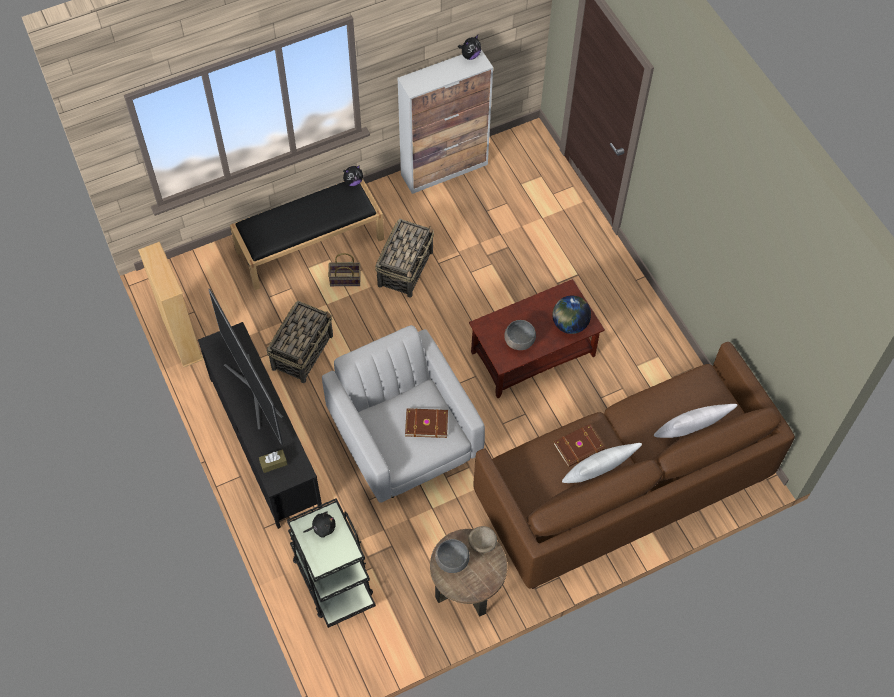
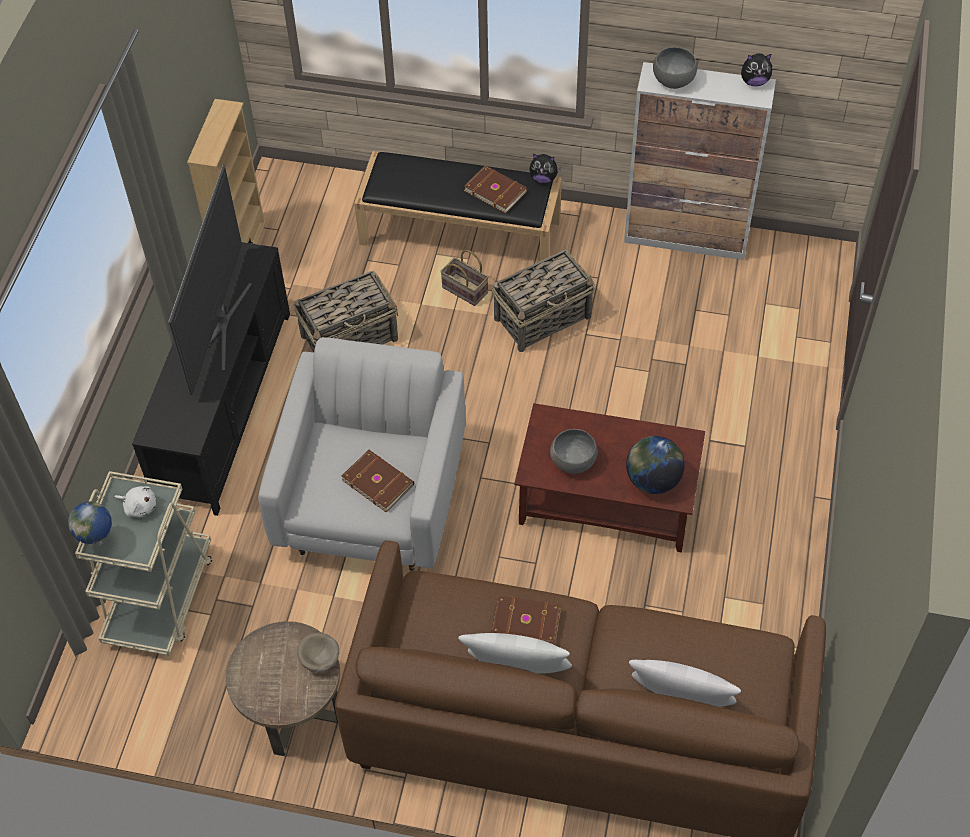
camera: 40 degrees right, 5 degrees down
brown tissue box [259,449,288,473] -> none
black cart [287,498,376,628] -> beige cart [75,471,212,656]
black plush toy [303,511,336,538] -> white plush toy [114,486,156,517]
grey bowl [435,539,470,573] -> grey bowl moved to [653,47,697,89]
none -> globe [68,501,112,546]
none -> brown book [464,165,528,214]

